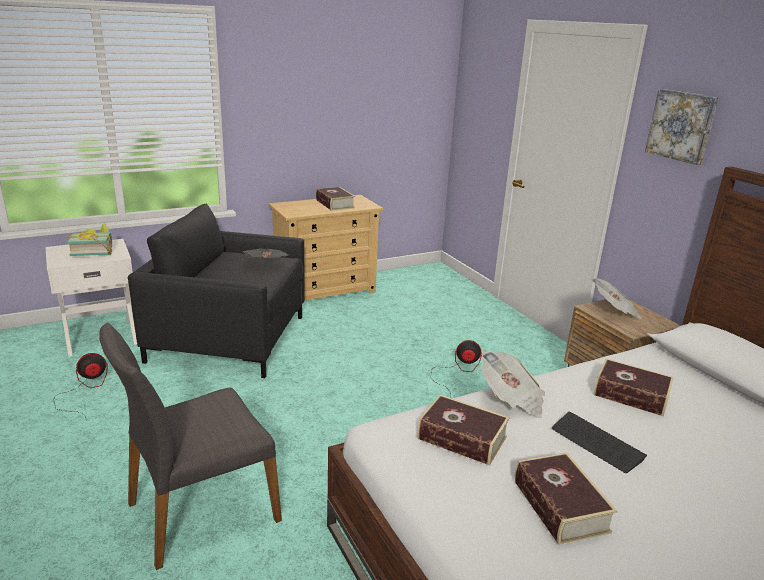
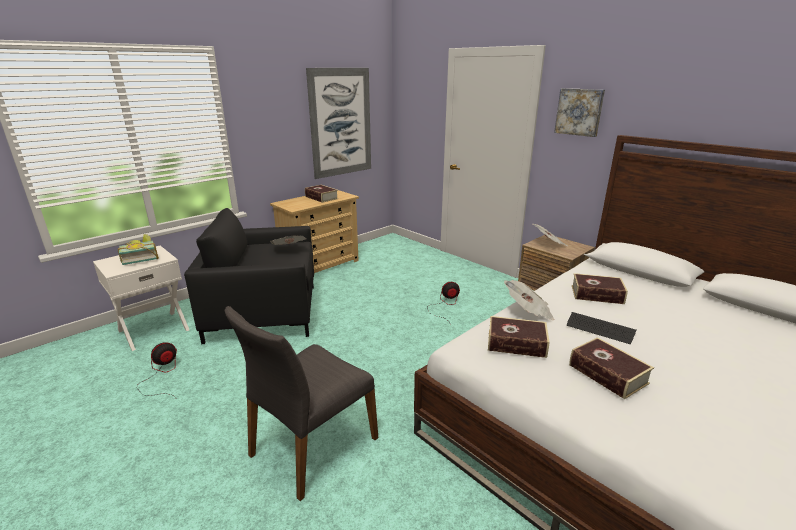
camera: 15 degrees left, 0 degrees up
none -> picture [306,68,371,179]

